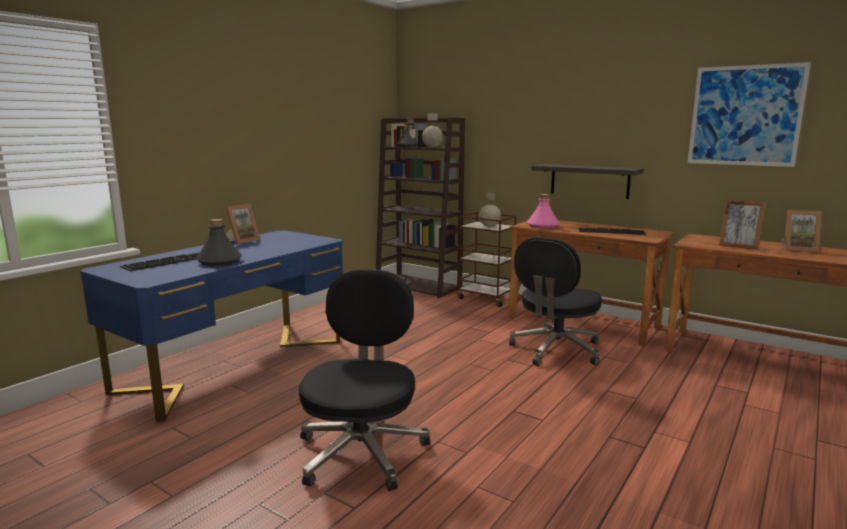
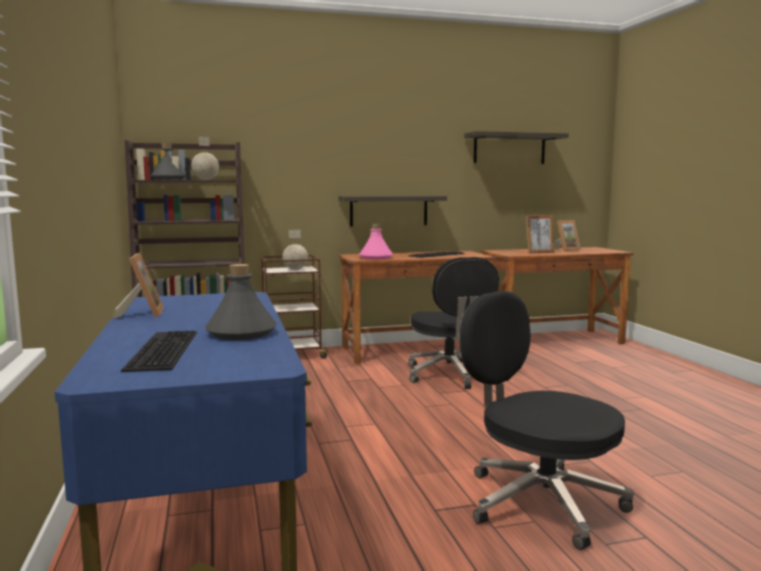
camera: 50 degrees left, 5 degrees down
picture [688,62,811,167] -> shelf [464,131,569,164]

